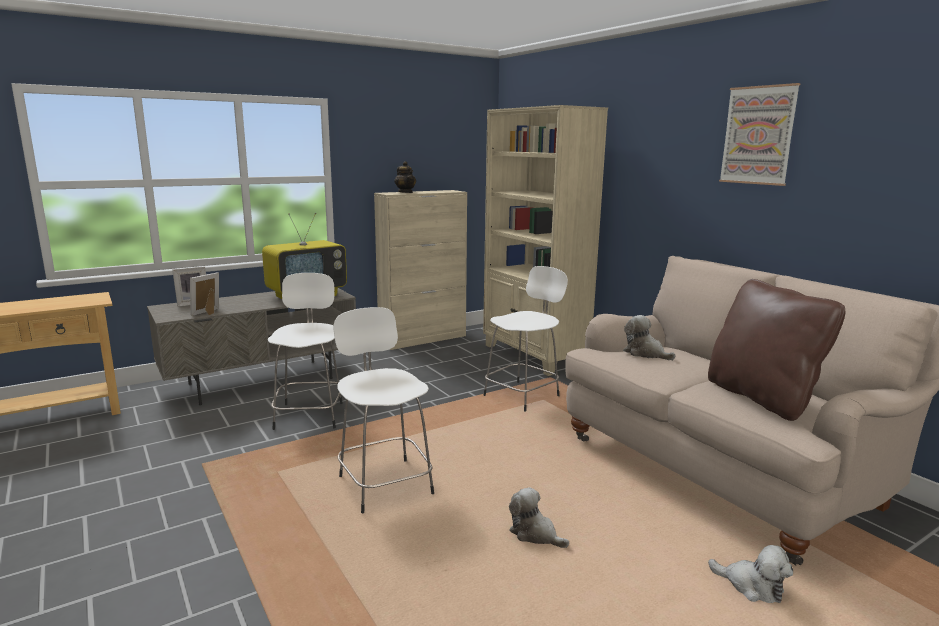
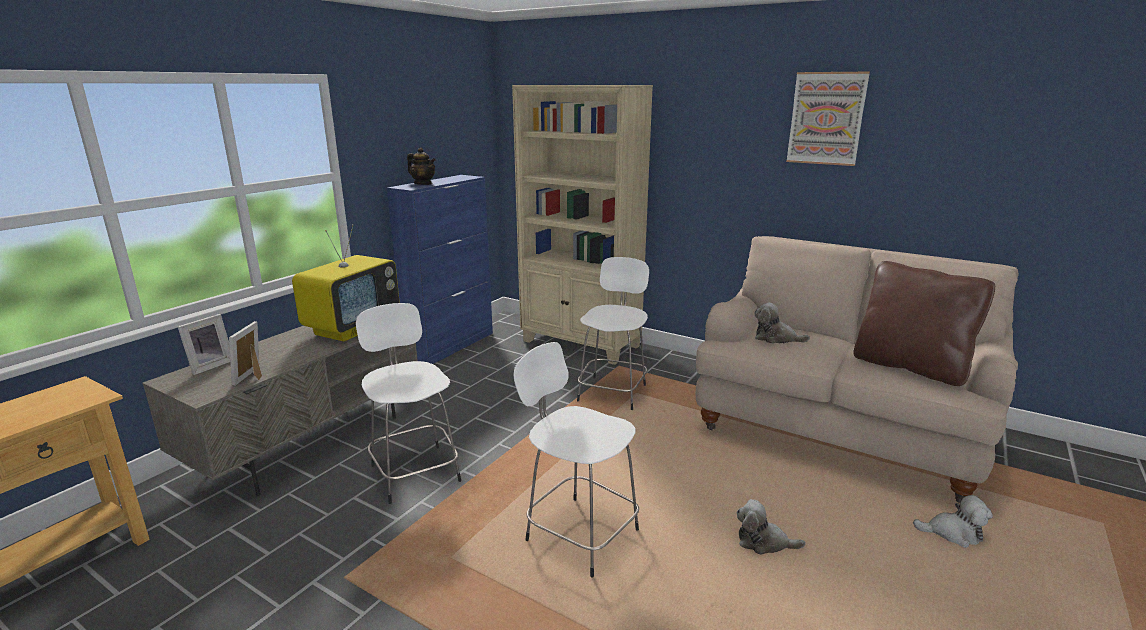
camera: 25 degrees left, 5 degrees up
beige cabinet [374,190,467,350] -> blue cabinet [387,175,493,364]

